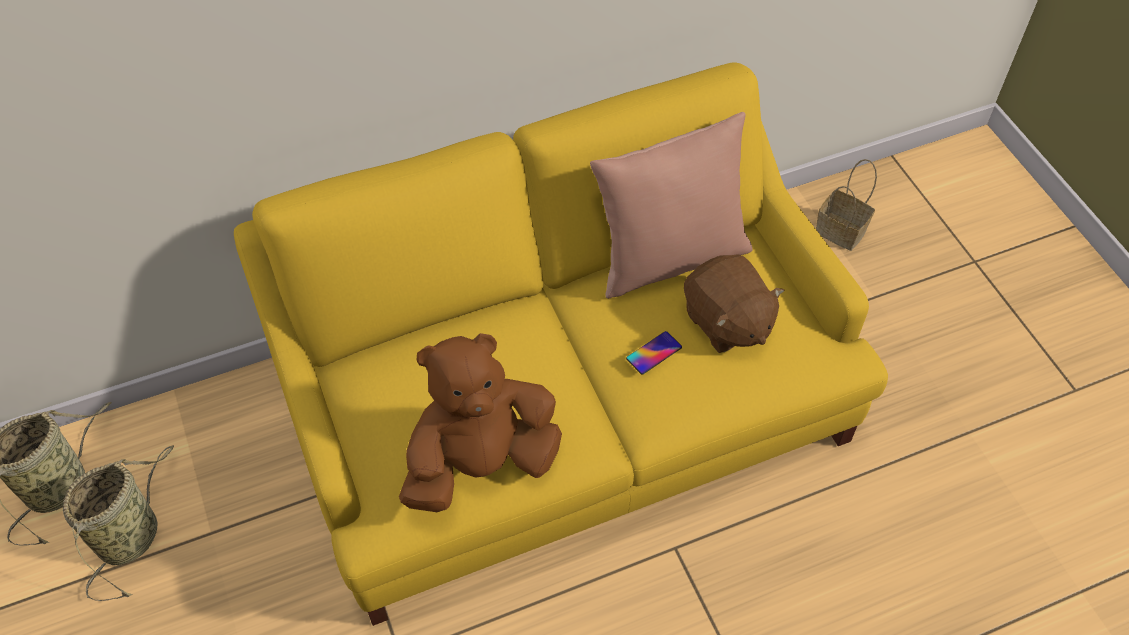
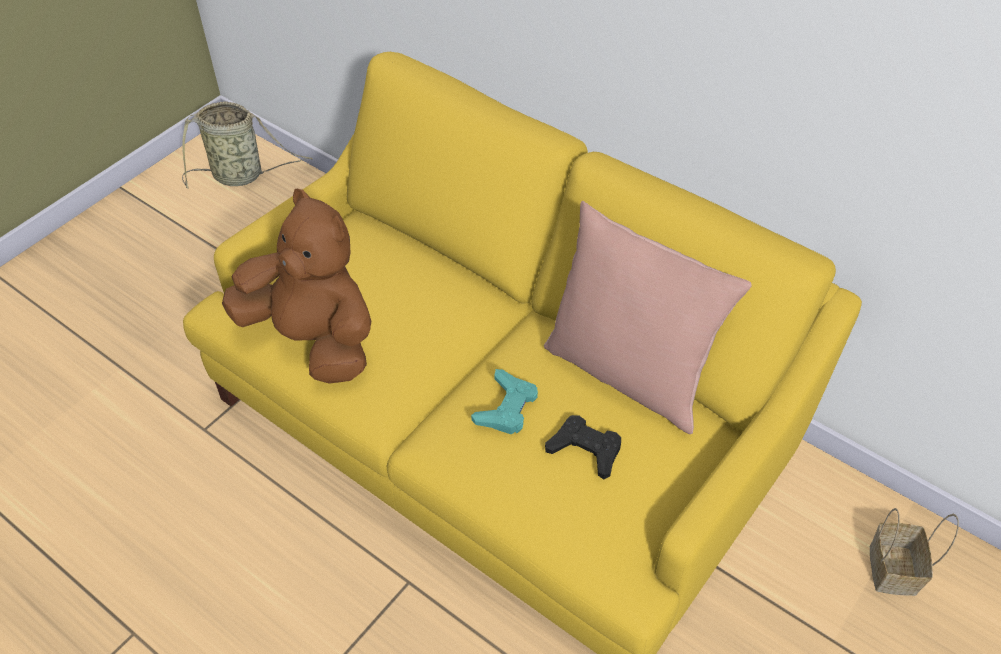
camera: 60 degrees right, 5 degrees down
basket [63,445,174,601] -> none
phone [626,331,682,375] -> turquoise game controller [471,369,538,434]
brown plush toy [684,254,784,353] -> black game controller [545,415,621,480]

